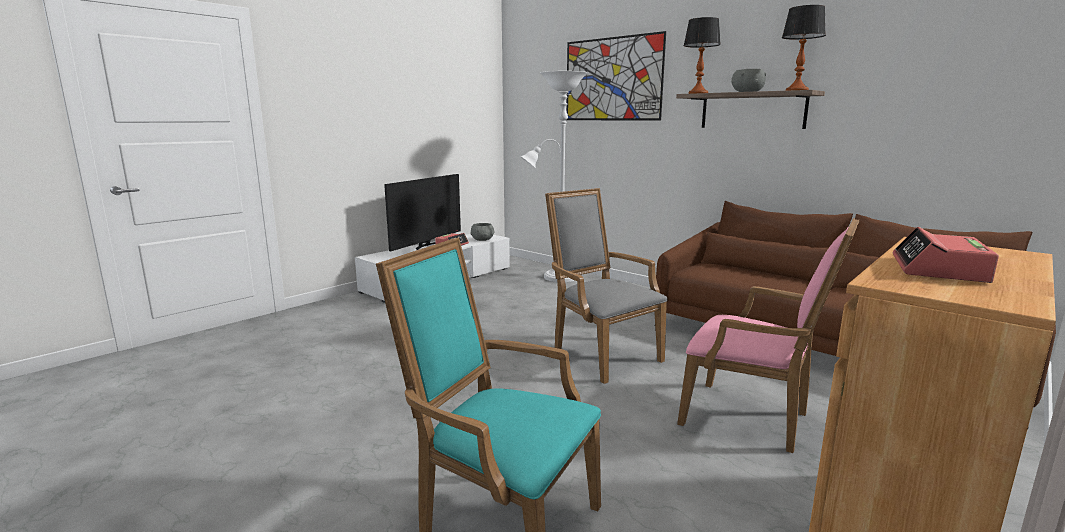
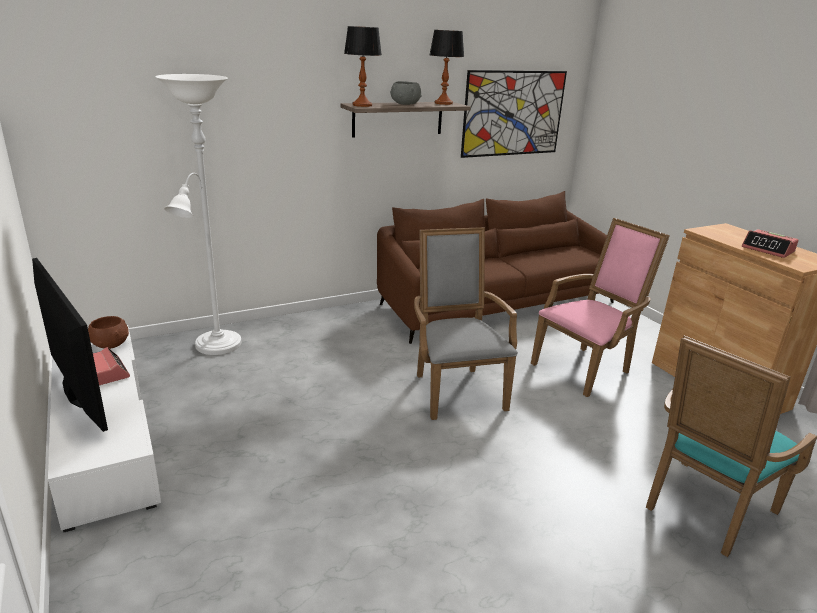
camera: 70 degrees left, 10 degrees up
grey bowl [470,223,494,241] -> brown bowl [88,316,129,349]
grey armchair [545,188,668,384] -> grey armchair turned 90 degrees clockwise [414,227,518,420]
picture [566,31,666,121] -> picture moved to [461,70,567,158]

